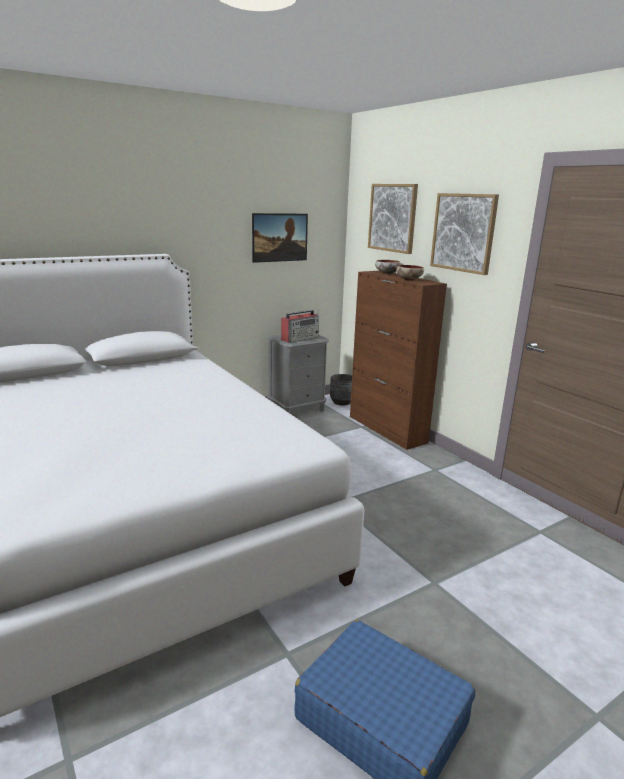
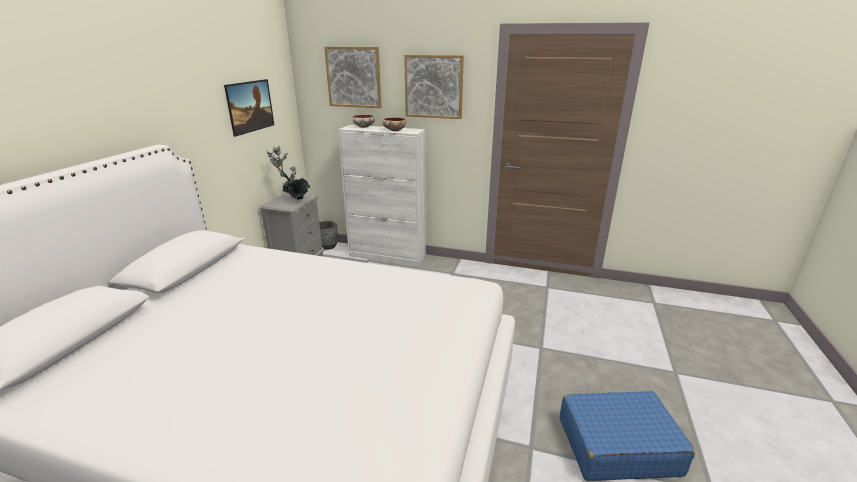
camera: 40 degrees left, 5 degrees up
radio [281,310,319,343] -> potted plant [267,145,310,200]
brown cabinet [350,271,447,450] -> white cabinet [338,125,426,266]

